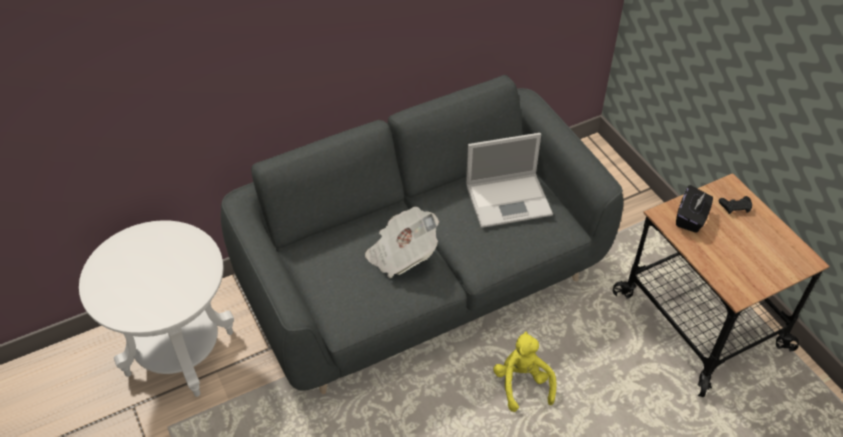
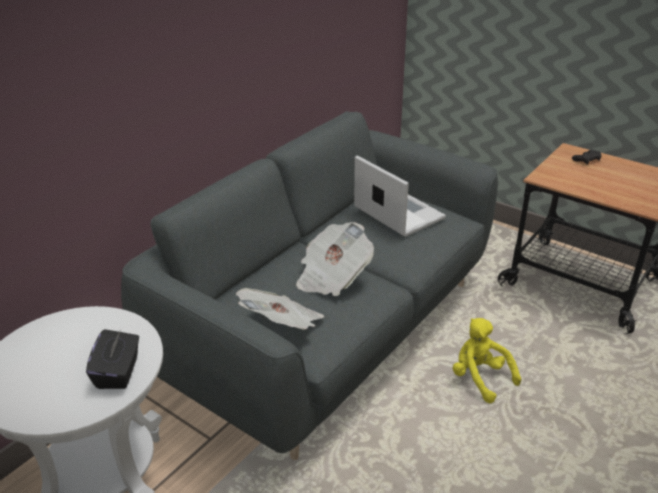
camera: 25 degrees left, 15 degrees down
laptop [466,133,553,228] -> laptop turned 90 degrees counterclockwise [354,155,446,237]
black tissue box [676,185,713,233] -> black tissue box moved to [86,329,139,389]
none -> newspaper [236,288,324,330]

